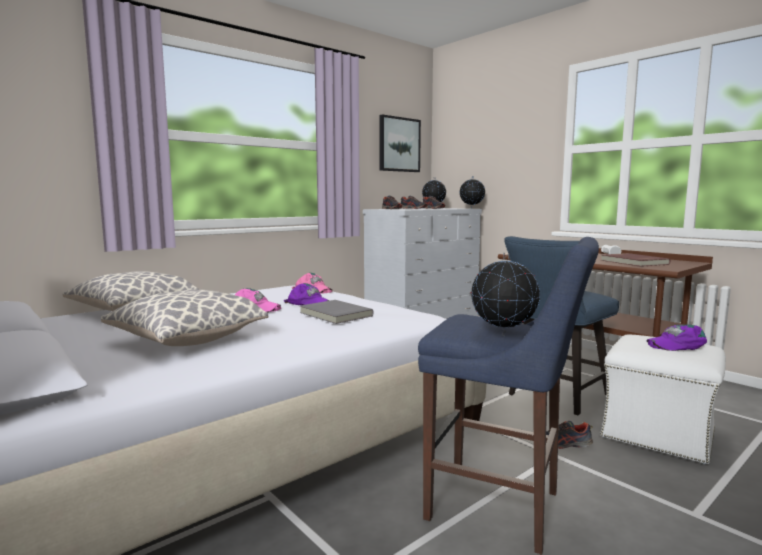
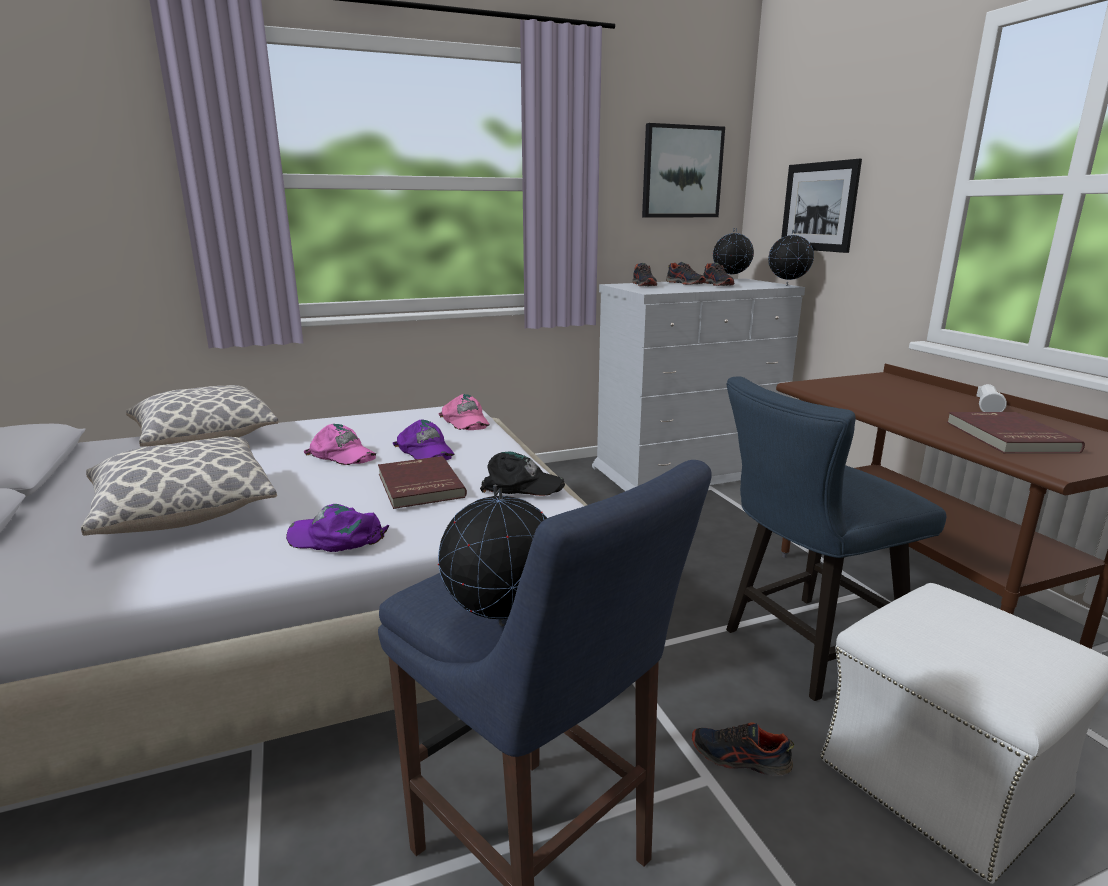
camera: 20 degrees right, 10 degrees up
grey book [300,300,374,324] -> red book [378,456,467,509]
purple cap [647,324,707,351] -> purple cap moved to [286,504,389,552]
none -> black cap [480,451,565,496]
none -> picture [781,159,862,253]

